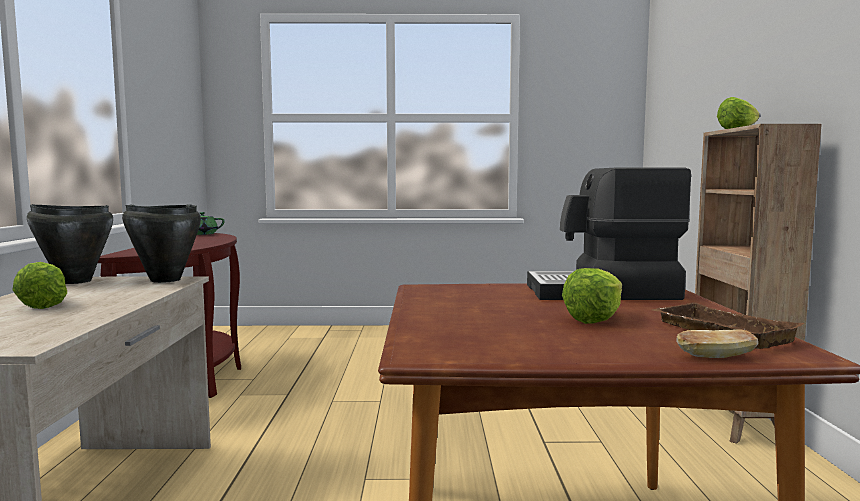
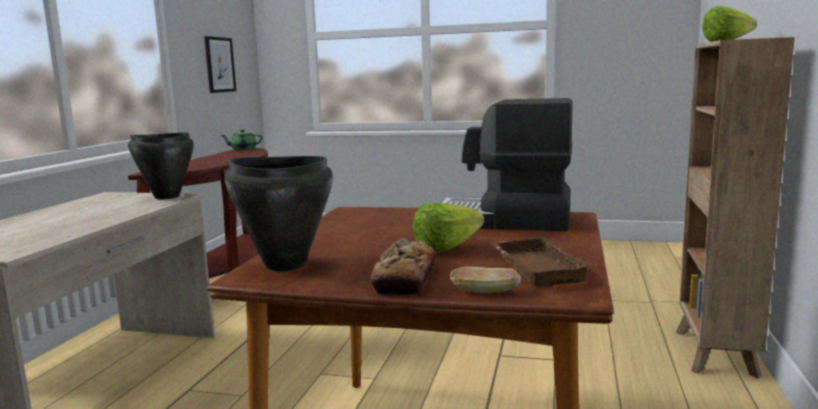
camera: 15 degrees right, 5 degrees up
lettuce [12,262,67,309] -> none
black cooking pot [27,204,113,284] -> black cooking pot moved to [224,156,333,271]
none -> picture [204,36,236,93]
none -> bread [371,238,436,295]

